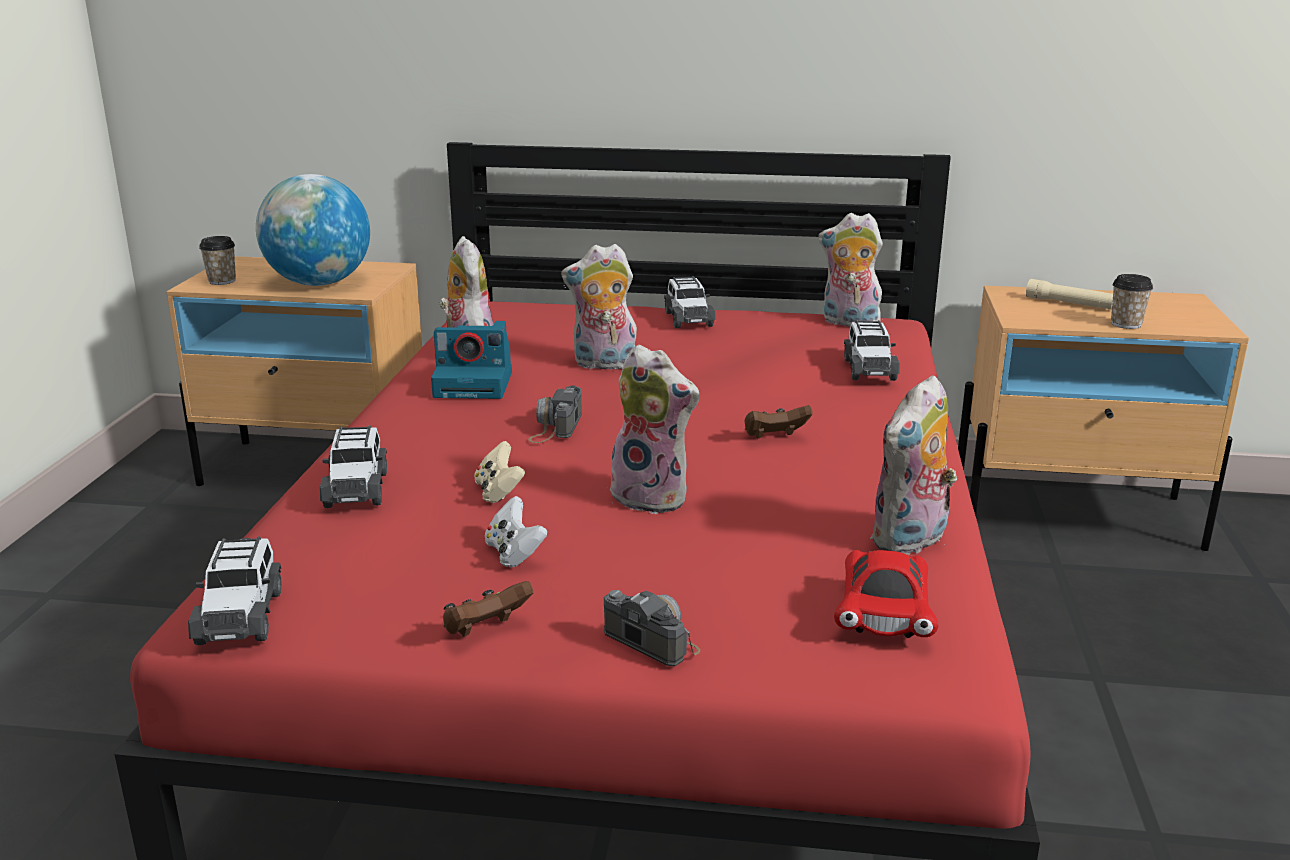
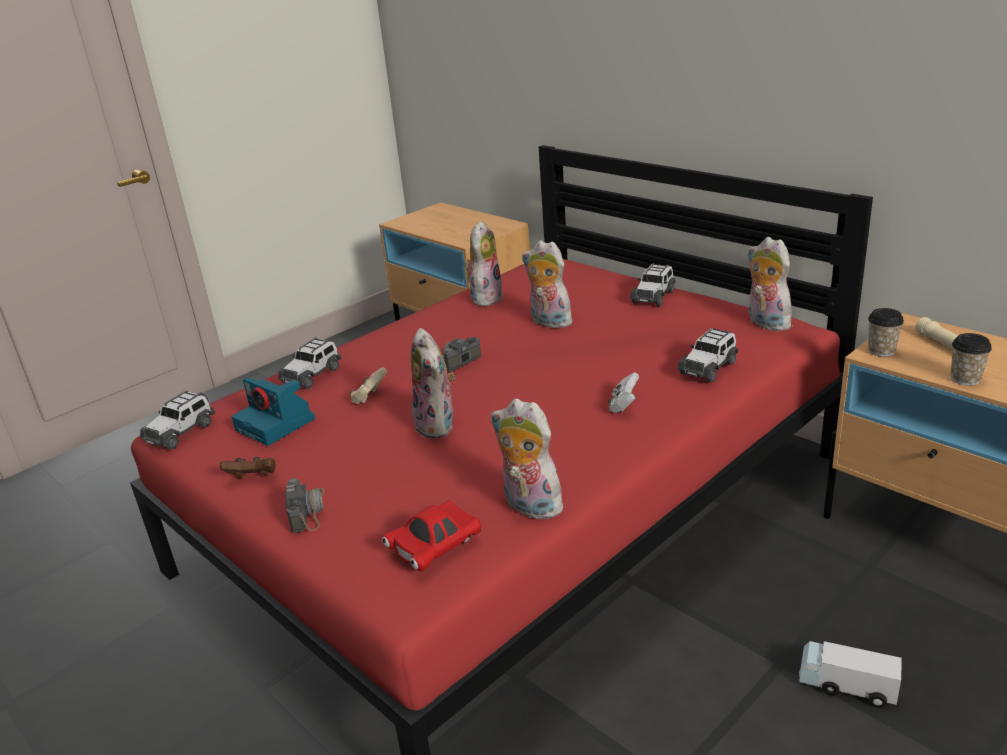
camera: 40 degrees right, 5 degrees up
cup [199,236,236,285] -> cup moved to [868,308,904,357]
globe [256,174,370,286] -> none
camera [431,321,512,399] -> camera moved to [231,377,315,446]
white game controller [485,496,548,568] -> white game controller moved to [608,372,639,413]
brown game controller [745,405,812,439] -> none
plush toy [870,375,963,556] -> plush toy turned 45 degrees clockwise [491,399,563,519]
none -> toy truck [799,641,902,708]

